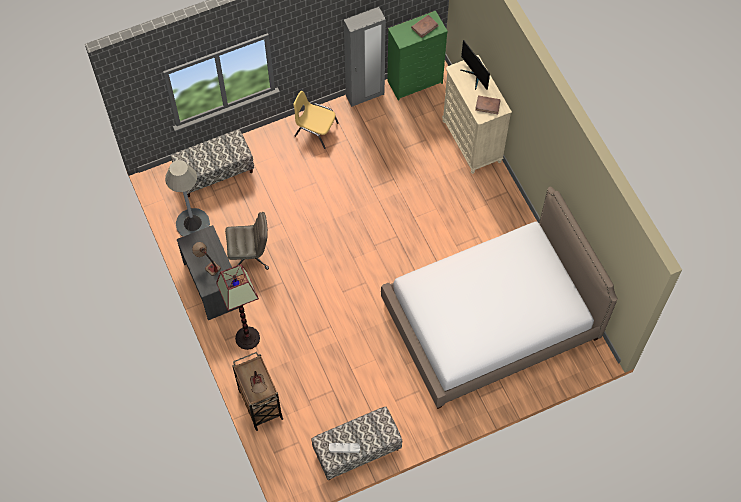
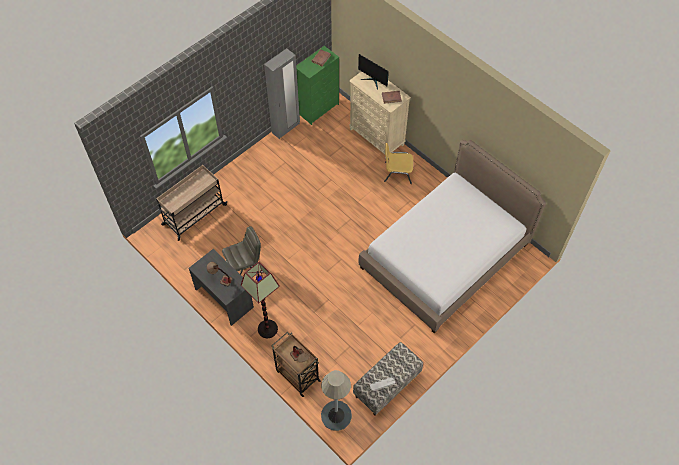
camera: 20 degrees left, 5 degrees down
grey floor lamp [165,160,210,237] -> grey floor lamp moved to [321,370,352,431]
bench [171,129,254,197] -> beige cart [156,165,227,241]
yellow chair [293,91,339,149] -> yellow chair moved to [384,143,413,184]

